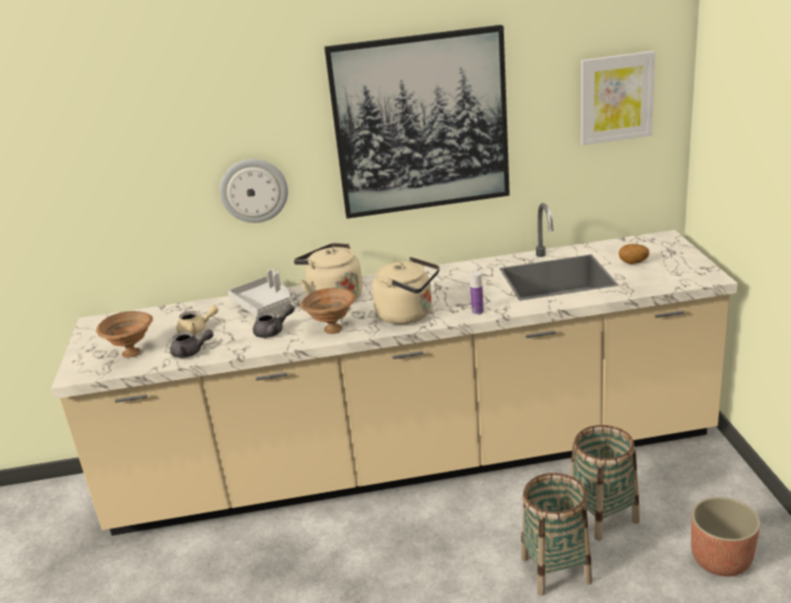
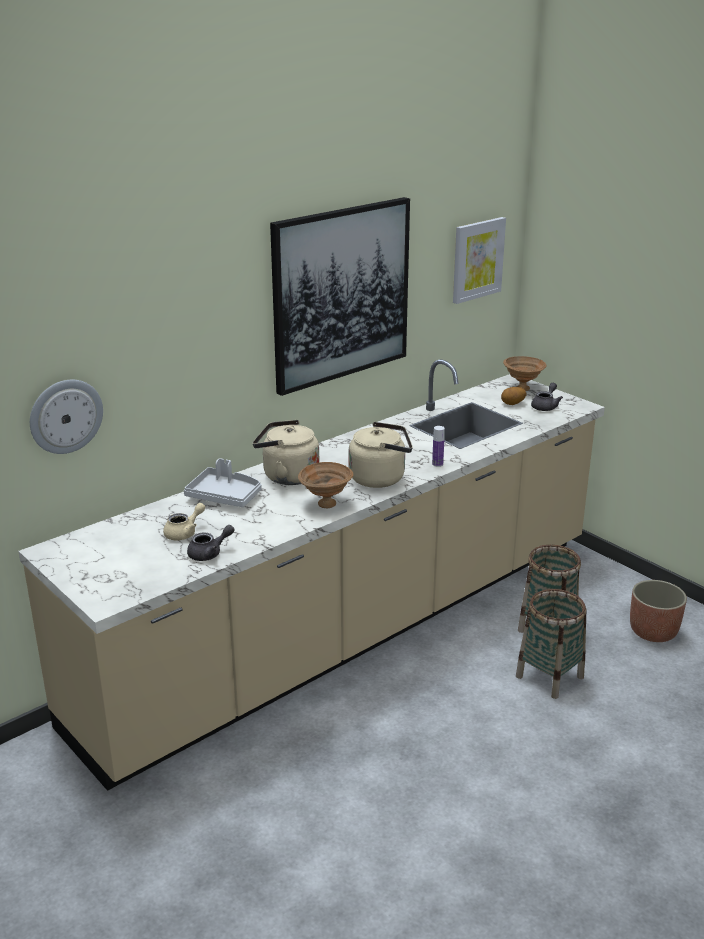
camera: 35 degrees left, 0 degrees up
brown bowl [96,311,153,358] -> brown bowl moved to [503,356,547,391]
wall clock [220,159,288,223] -> wall clock moved to [30,380,103,454]
grey teapot [253,304,295,338] -> grey teapot moved to [531,383,563,411]

